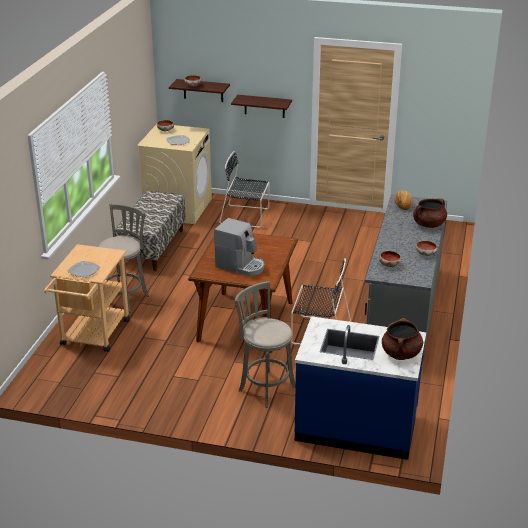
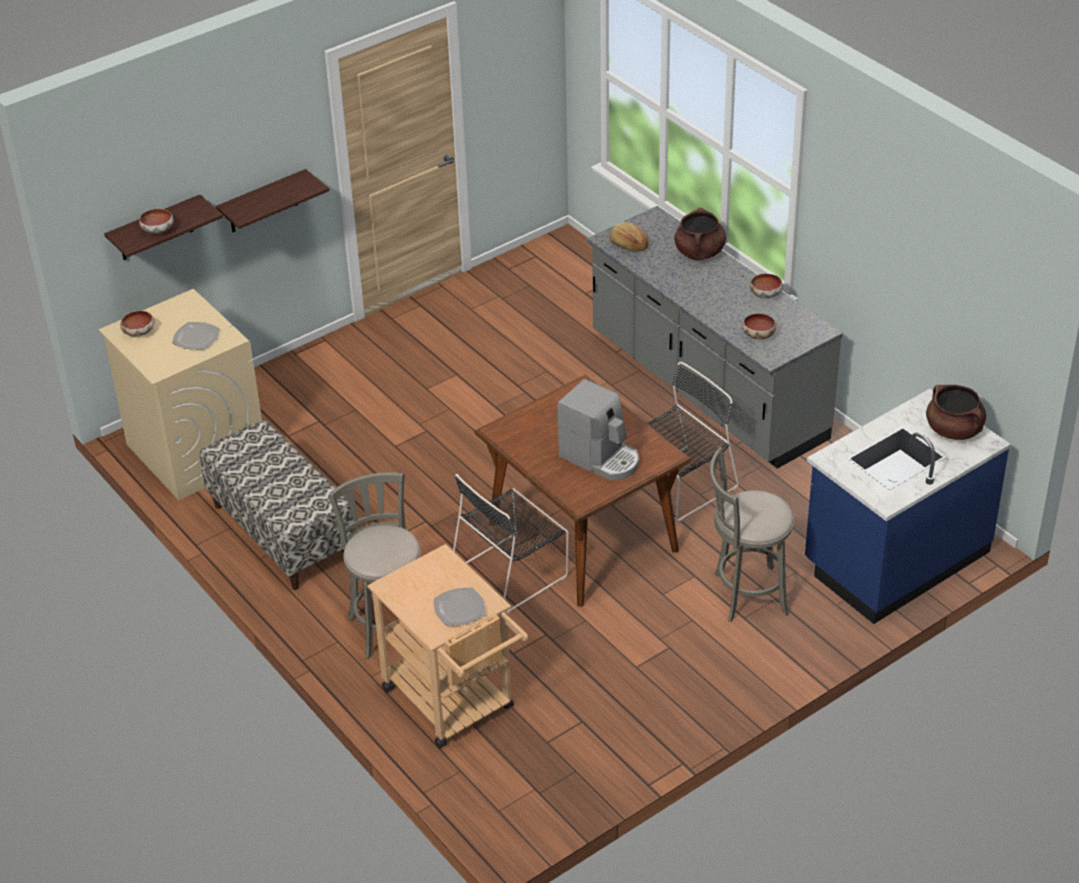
camera: 50 degrees left, 10 degrees up
coffee machine [214,218,264,276] -> coffee machine turned 60 degrees clockwise [557,379,639,480]
black chair [219,151,269,228] -> black chair moved to [453,474,569,614]

